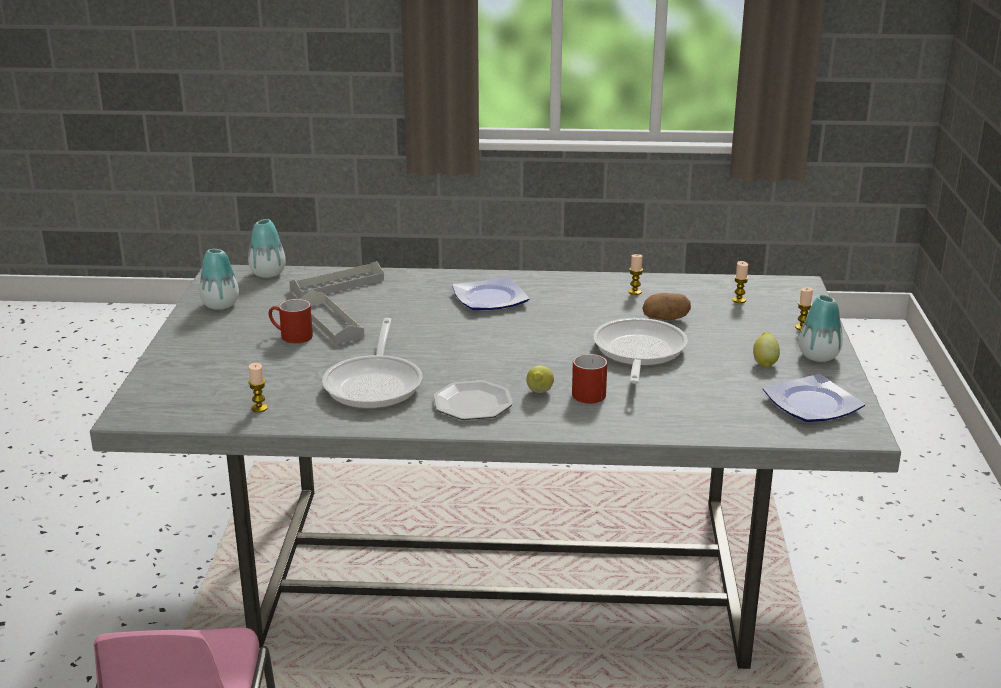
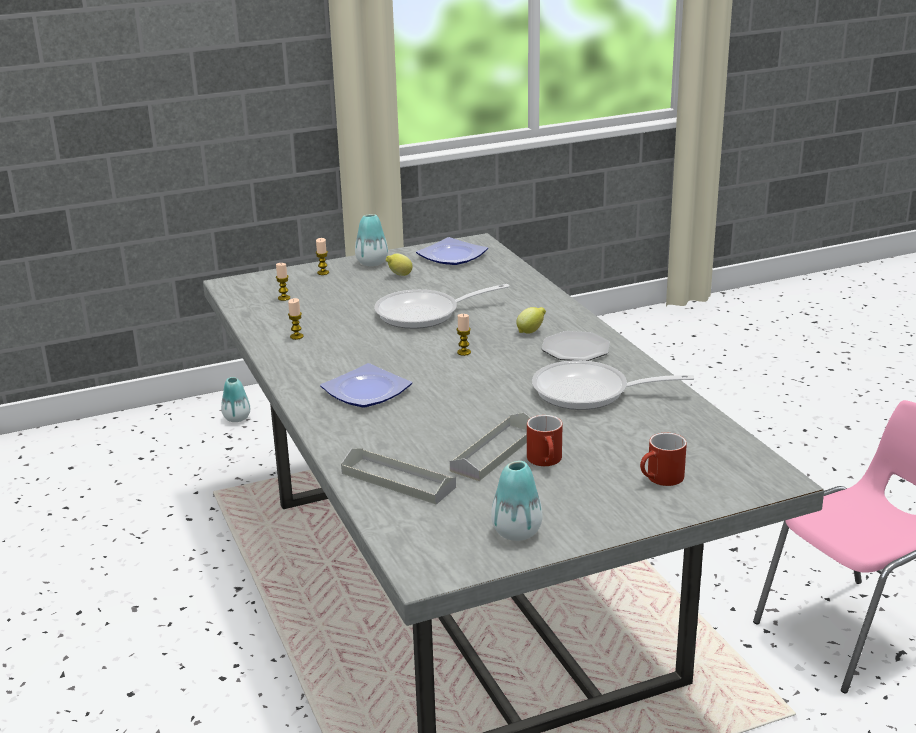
camera: 115 degrees left, 0 degrees up
vase [248,219,286,278] -> vase moved to [221,377,250,422]
candle [249,363,268,412] -> candle moved to [456,314,471,356]
frying pan [322,318,423,409] -> frying pan turned 150 degrees counterclockwise [532,360,694,410]
red mug [572,354,607,404] -> red mug moved to [640,433,687,486]
potato [642,293,691,320] -> none

